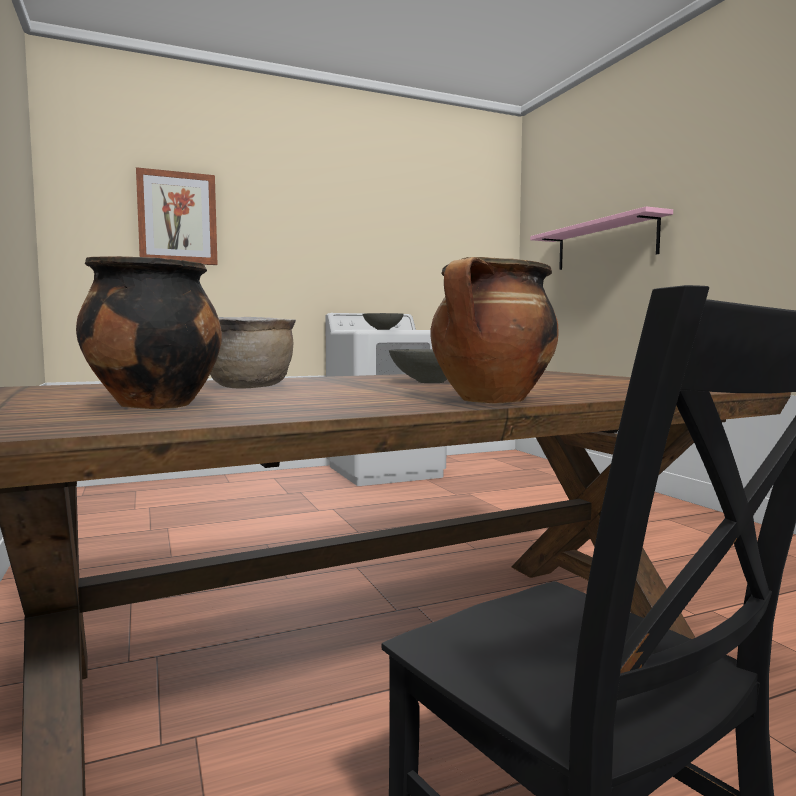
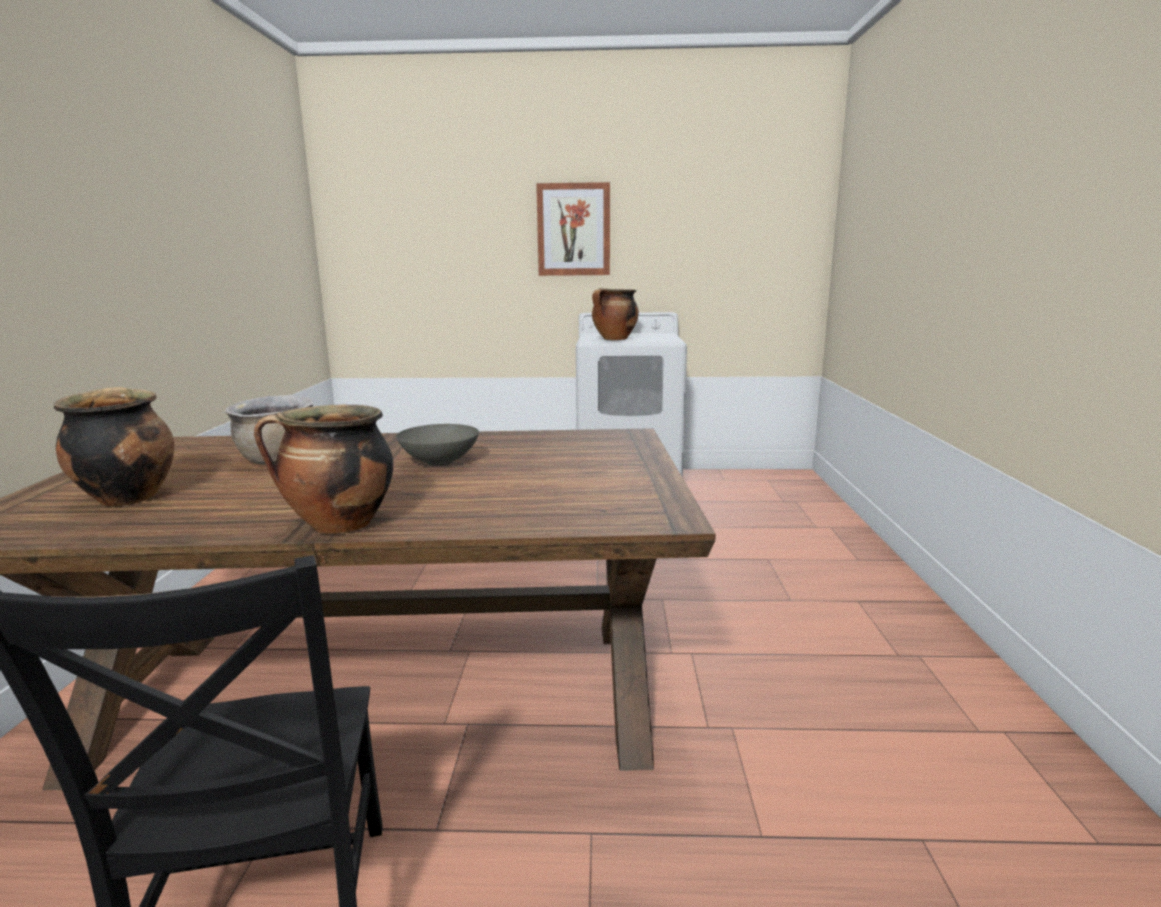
camera: 25 degrees right, 10 degrees up
picture [136,167,218,265] -> picture moved to [536,182,610,276]
grey bowl [363,313,404,330] -> cooking pot [592,288,639,340]
pink shelf [530,206,673,270] -> none

